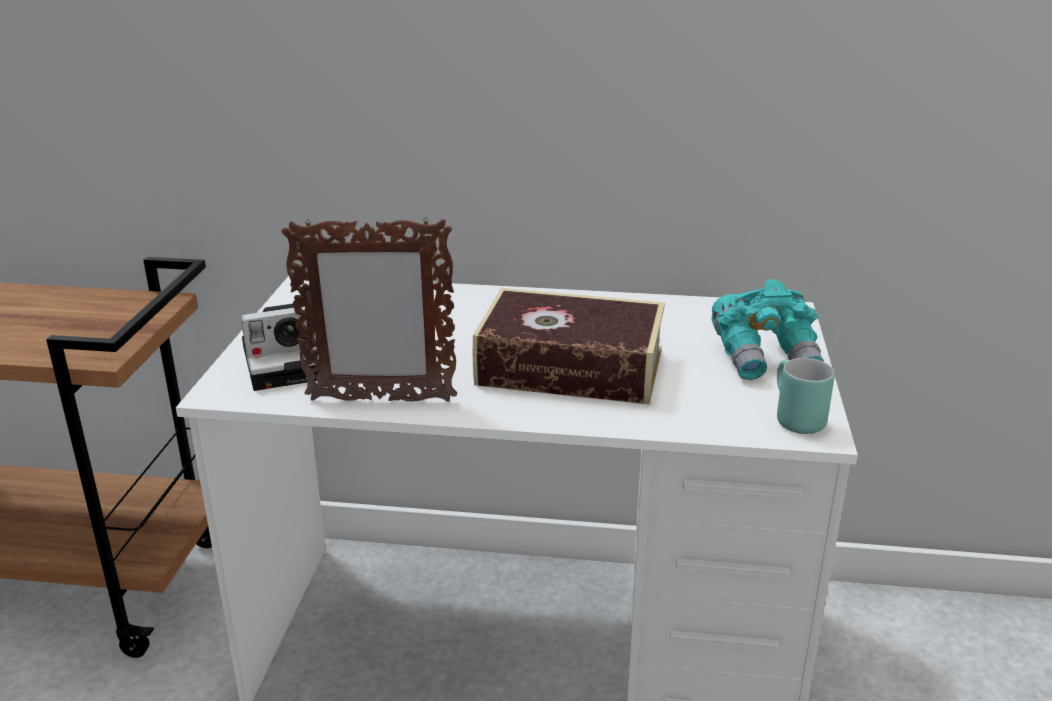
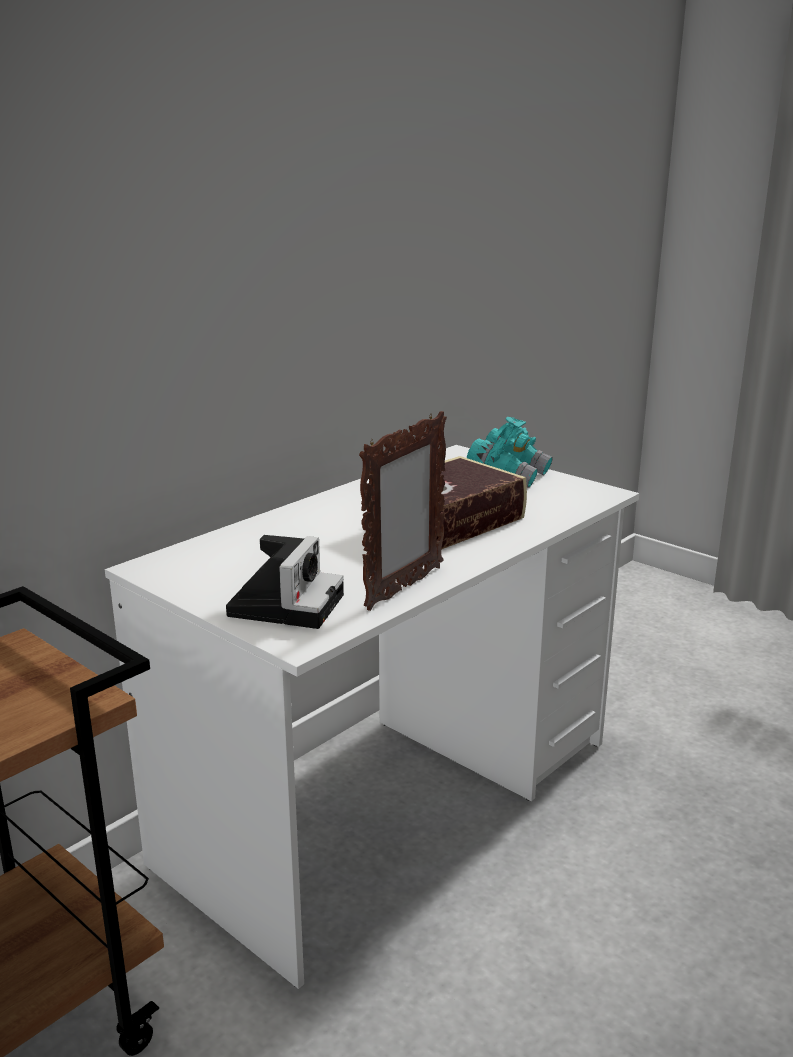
camera: 55 degrees left, 5 degrees down
turquoise mug [777,358,835,434] -> none

